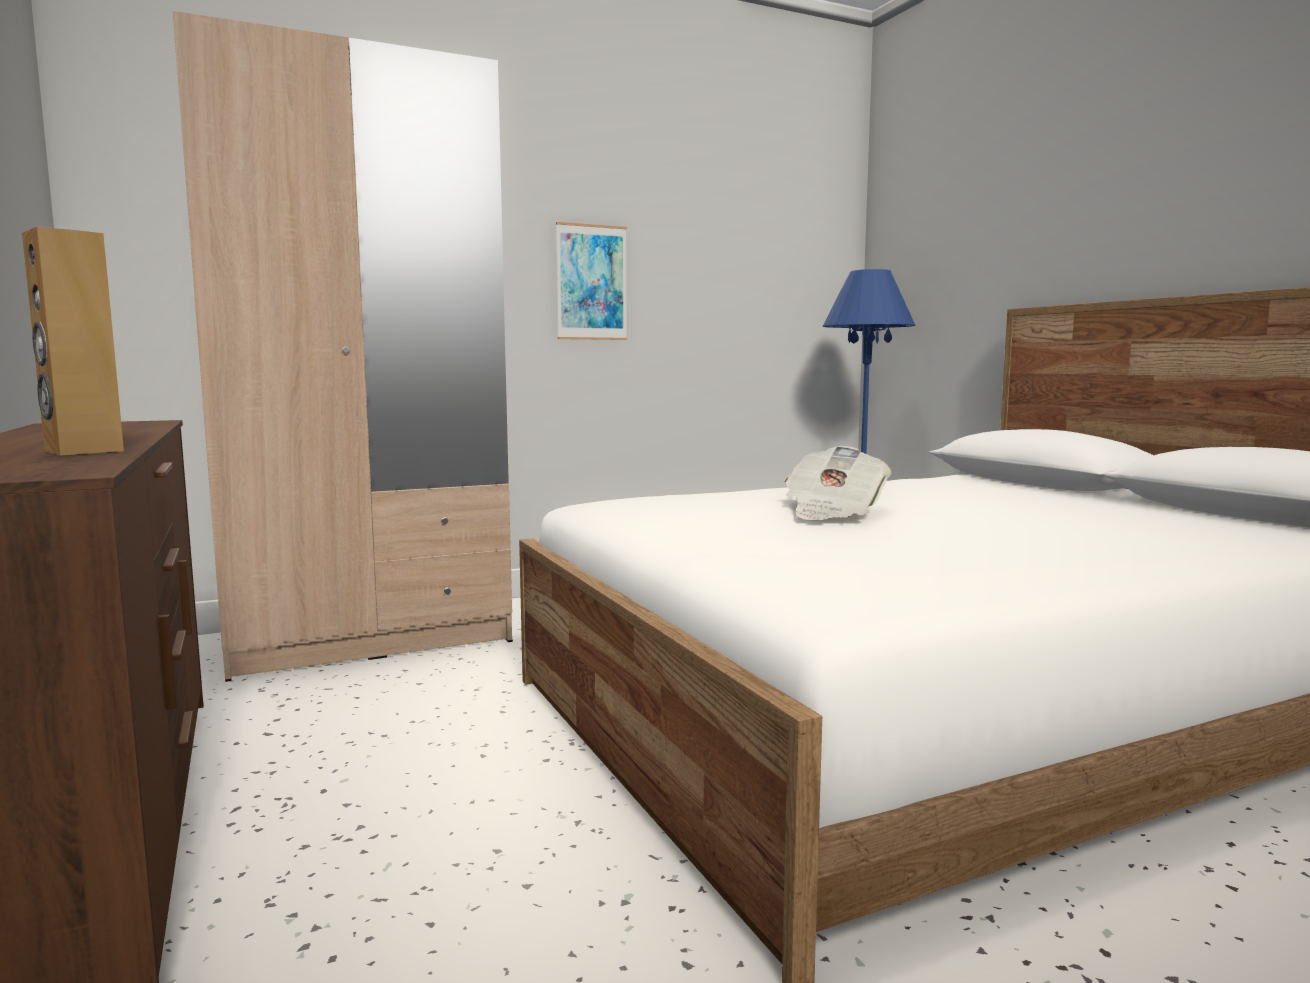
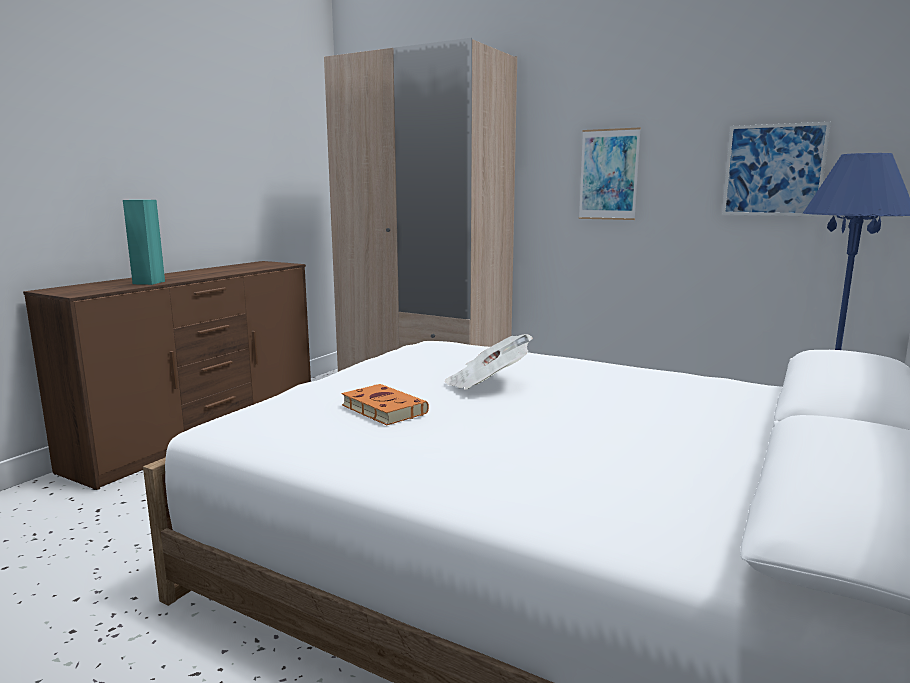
camera: 55 degrees right, 5 degrees up
brown speaker [22,226,124,456] -> turquoise speaker [123,200,165,285]
none -> orange book [341,384,429,425]
none -> picture [722,122,831,216]

